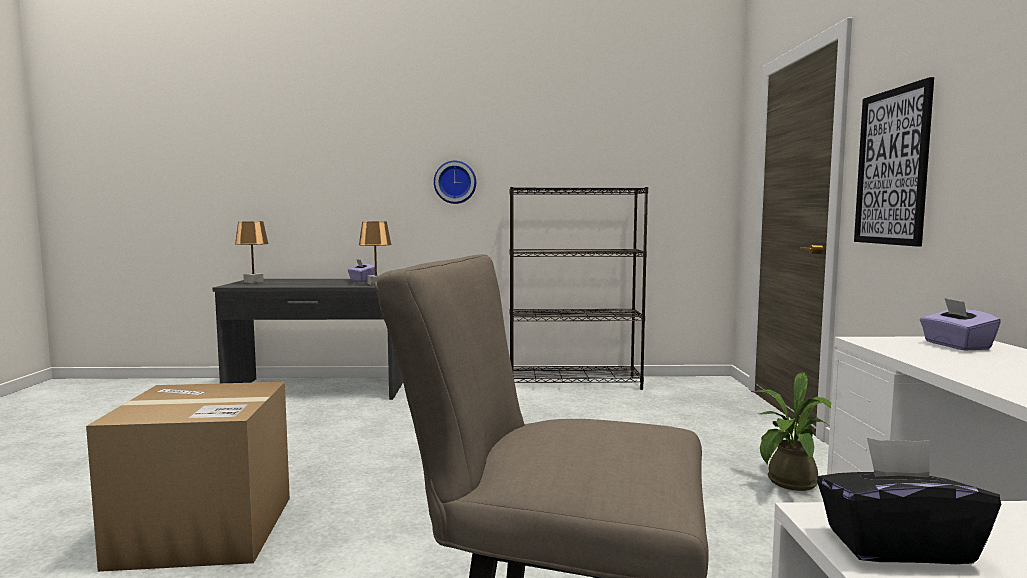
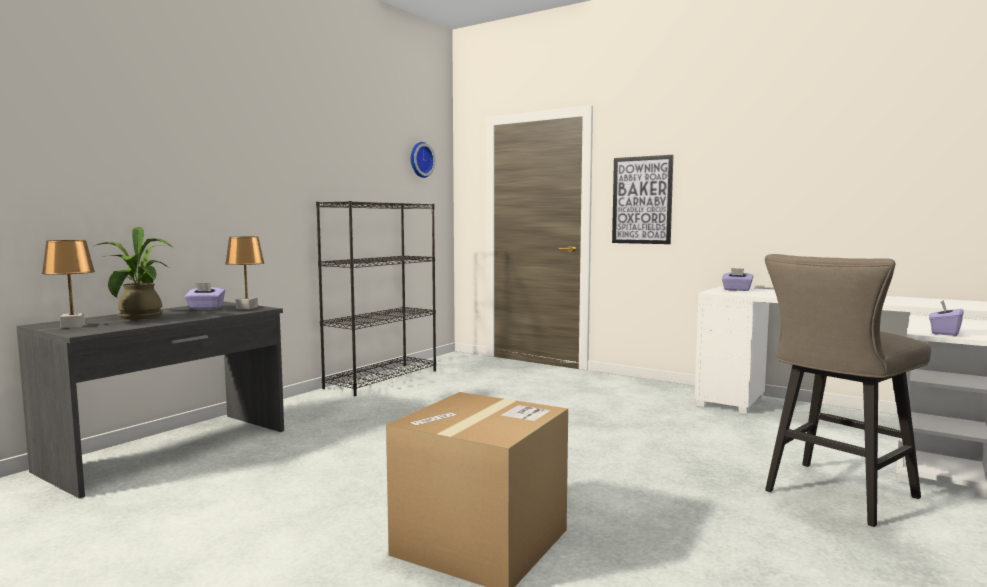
camera: 55 degrees left, 0 degrees up
wall clock [434,161,476,204] -> wall clock moved to [411,142,436,178]
potted plant [751,372,831,491] -> potted plant moved to [92,227,173,320]
black tissue box [817,438,1001,564] -> purple tissue box [929,300,964,336]

